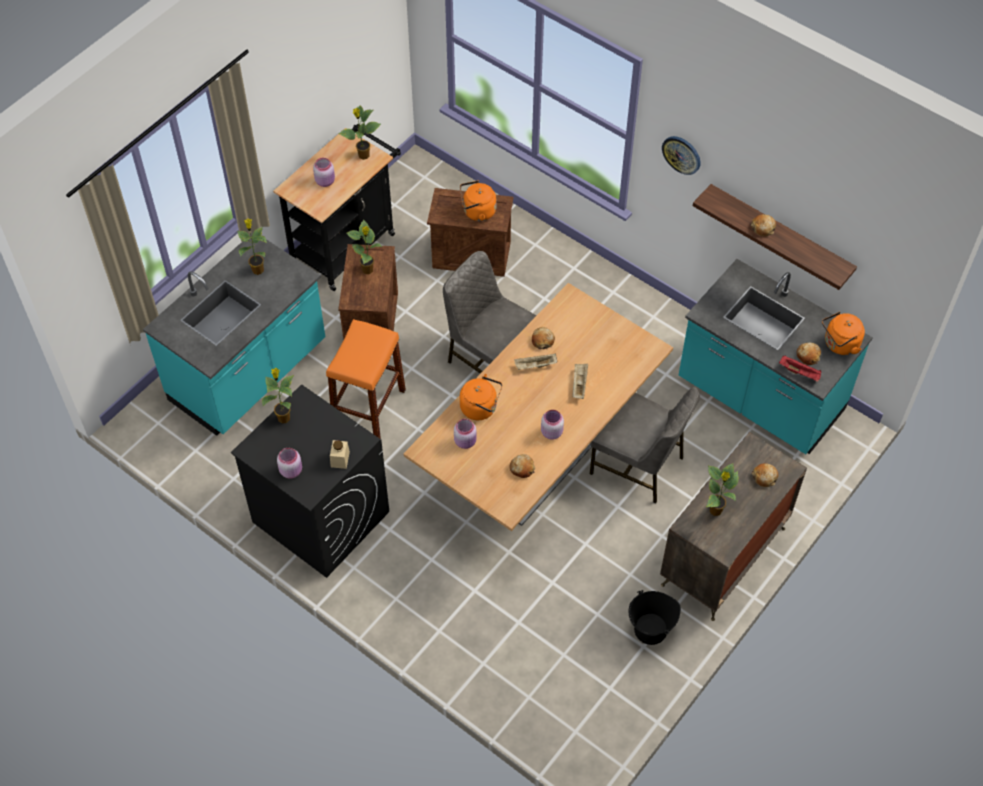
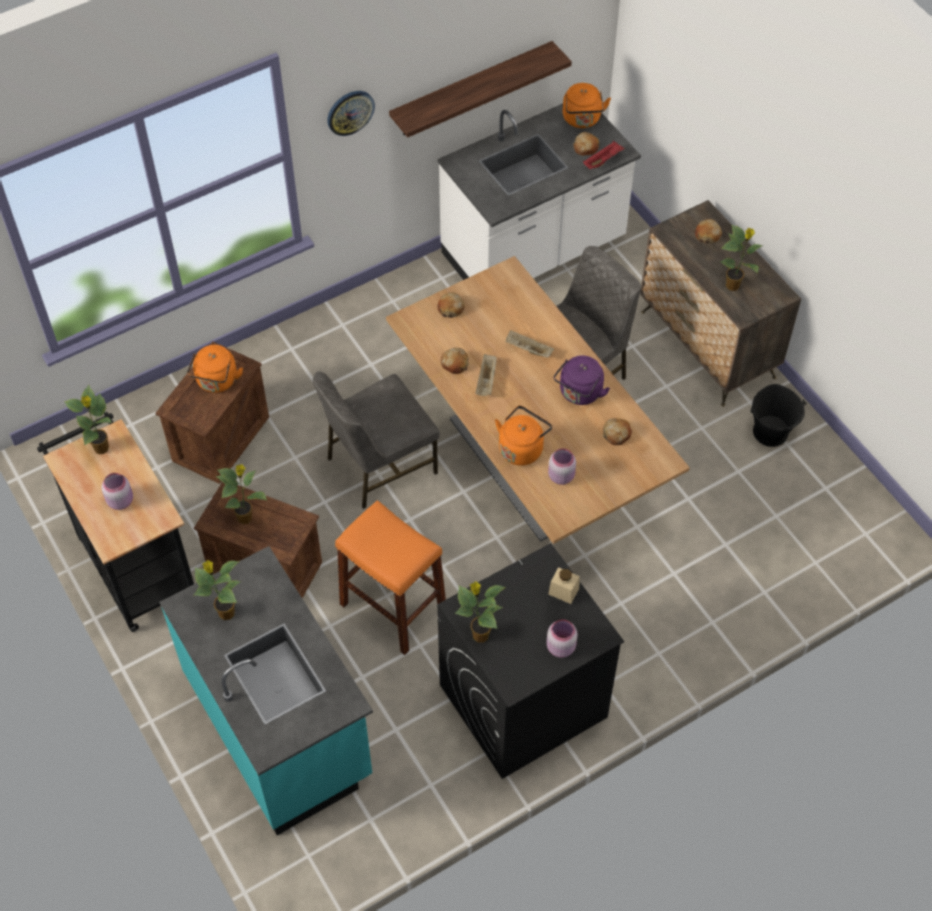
camera: 70 degrees left, 0 degrees up
pink jar [541,410,564,440] -> purple kettle [554,356,610,405]
turquoise counter [679,259,873,454] -> white counter [438,103,641,280]
bread [750,214,776,236] -> bread moved to [438,292,465,318]

